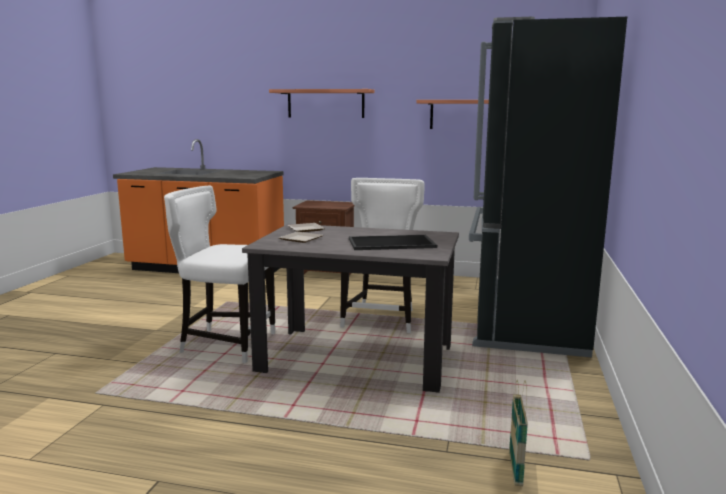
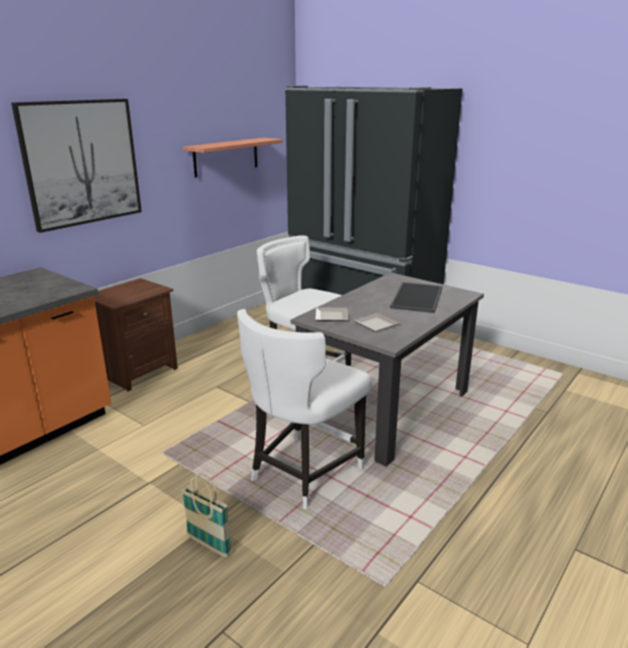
camera: 65 degrees left, 10 degrees up
shelf [269,89,375,118] -> picture [11,99,142,233]
basket [509,380,528,486] -> basket moved to [182,473,232,557]

